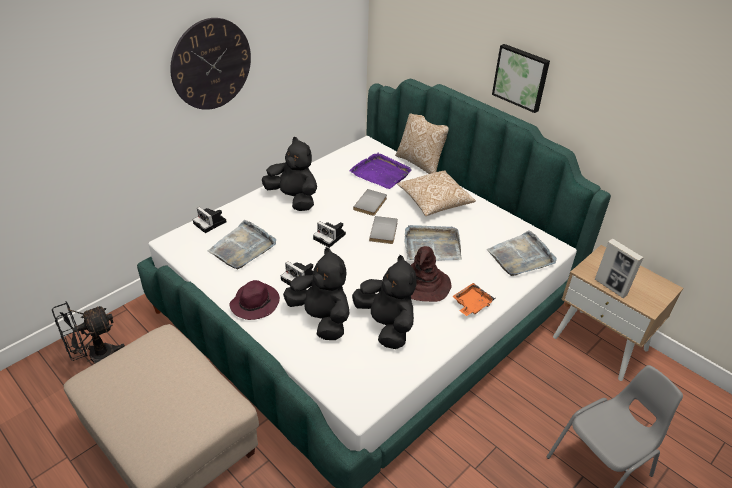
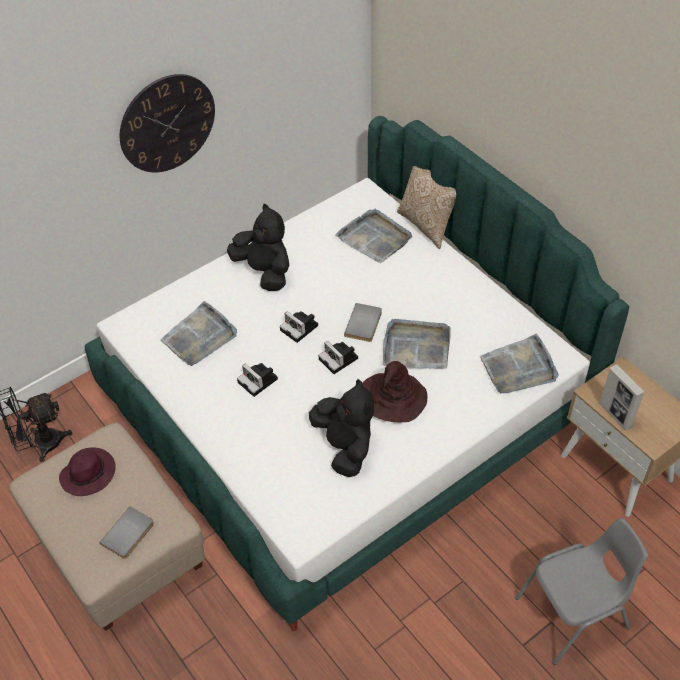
camera: 10 degrees right, 10 degrees up
camera [193,207,227,233] -> camera moved to [318,341,358,374]
purple hat [229,280,280,320] -> purple hat moved to [59,447,116,496]
black plush toy [283,247,350,340] -> none
purple tray [349,153,412,189] -> grey tray [335,209,412,263]
grey book [353,189,387,216] -> grey book moved to [99,507,154,559]
pillow [397,170,476,216] -> none
orange tray [452,283,495,316] -> none
picture [492,44,550,113] -> none

